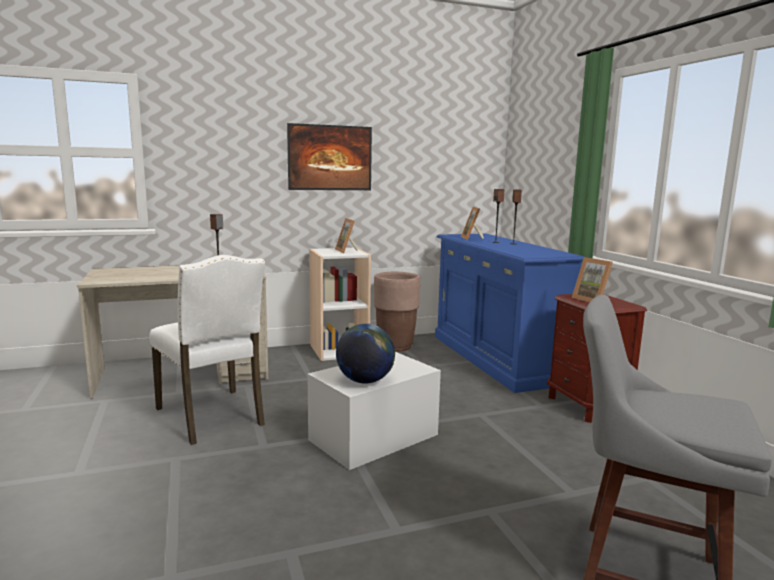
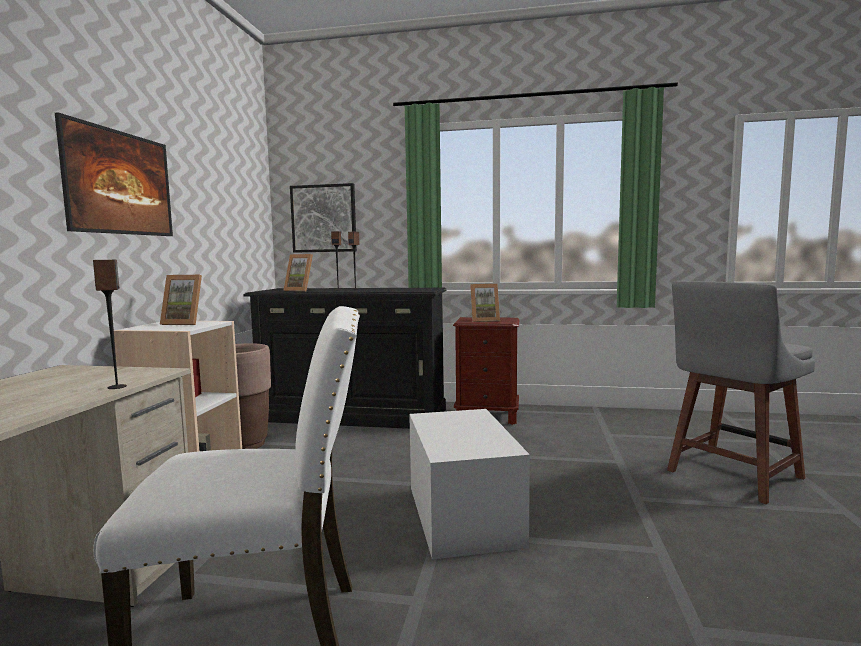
camera: 60 degrees left, 5 degrees down
globe [336,324,395,383] -> none
blue cabinet [435,234,585,393] -> black cabinet [244,288,447,429]
none -> picture [290,183,357,253]

